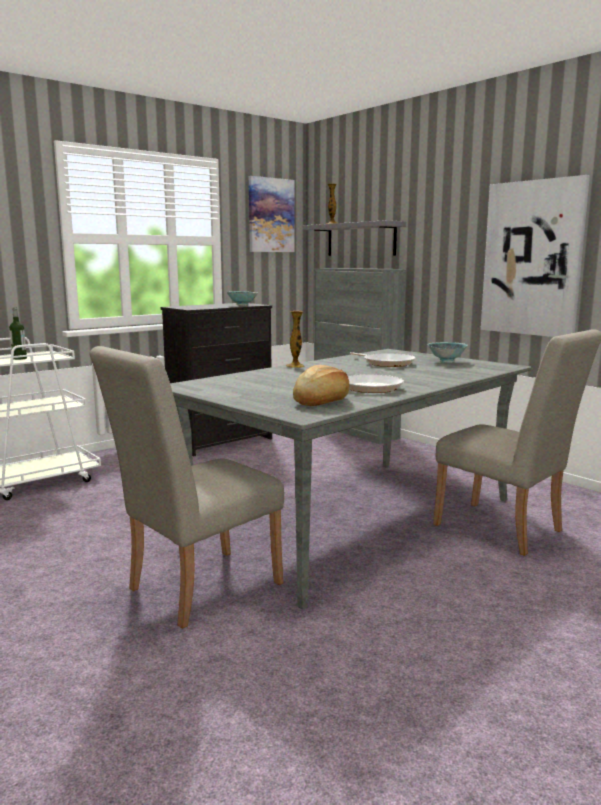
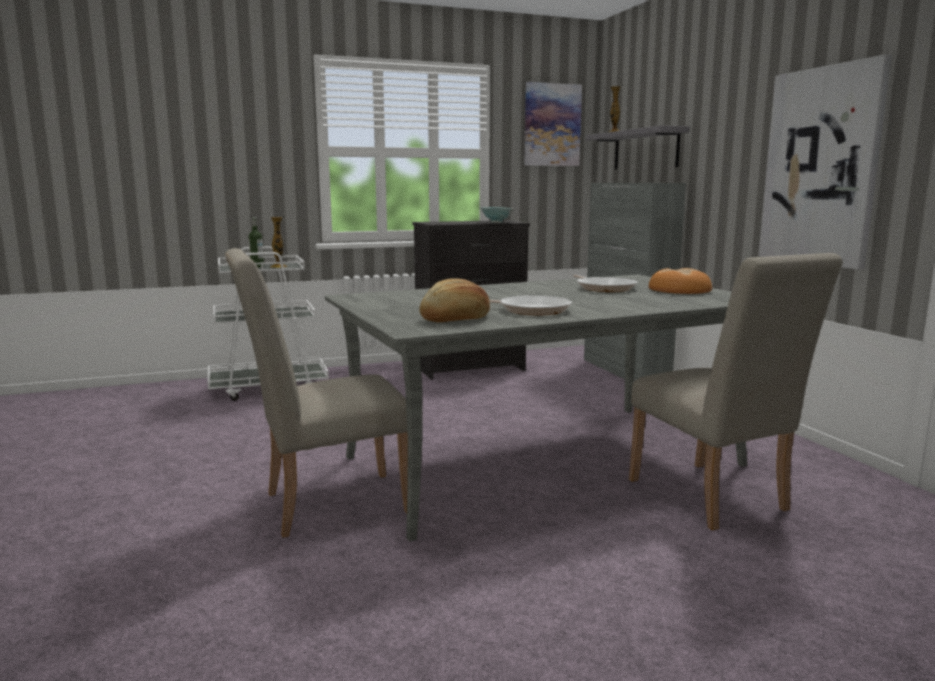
camera: 20 degrees right, 0 degrees up
vase [286,311,305,368] -> vase moved to [270,217,287,268]
bowl [428,342,468,363] -> bread [649,268,712,294]

